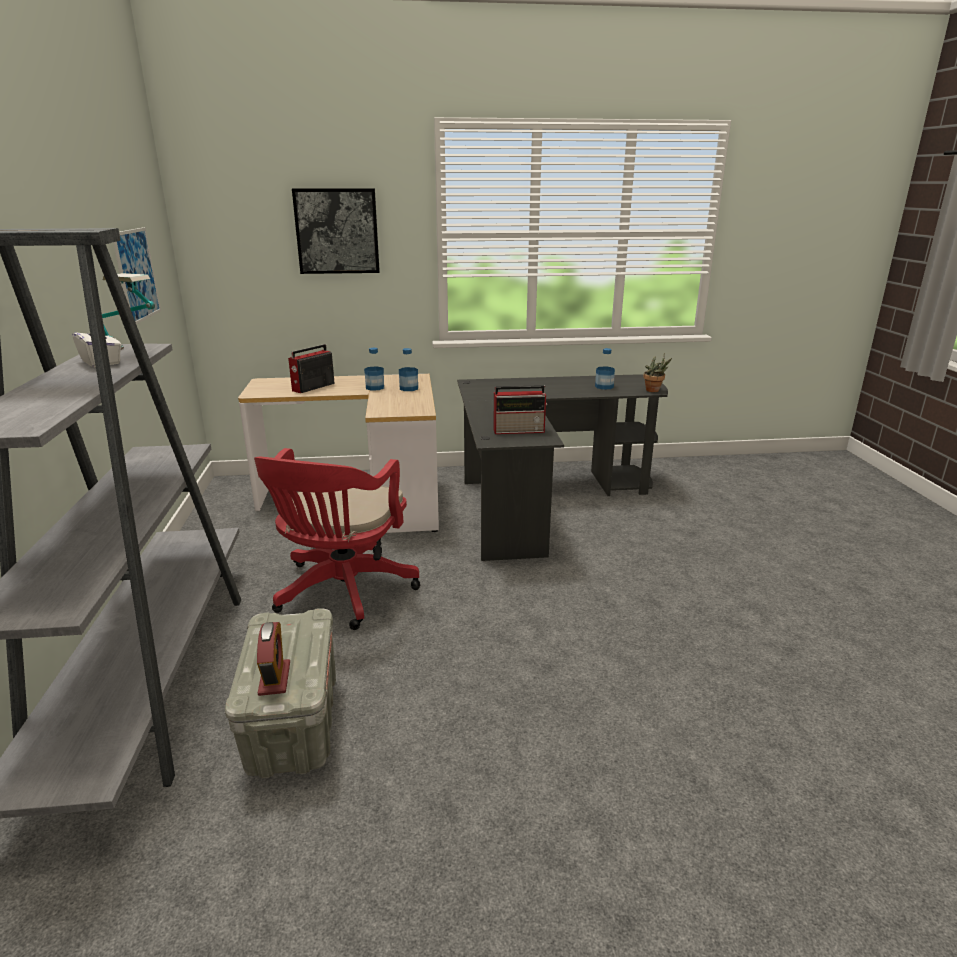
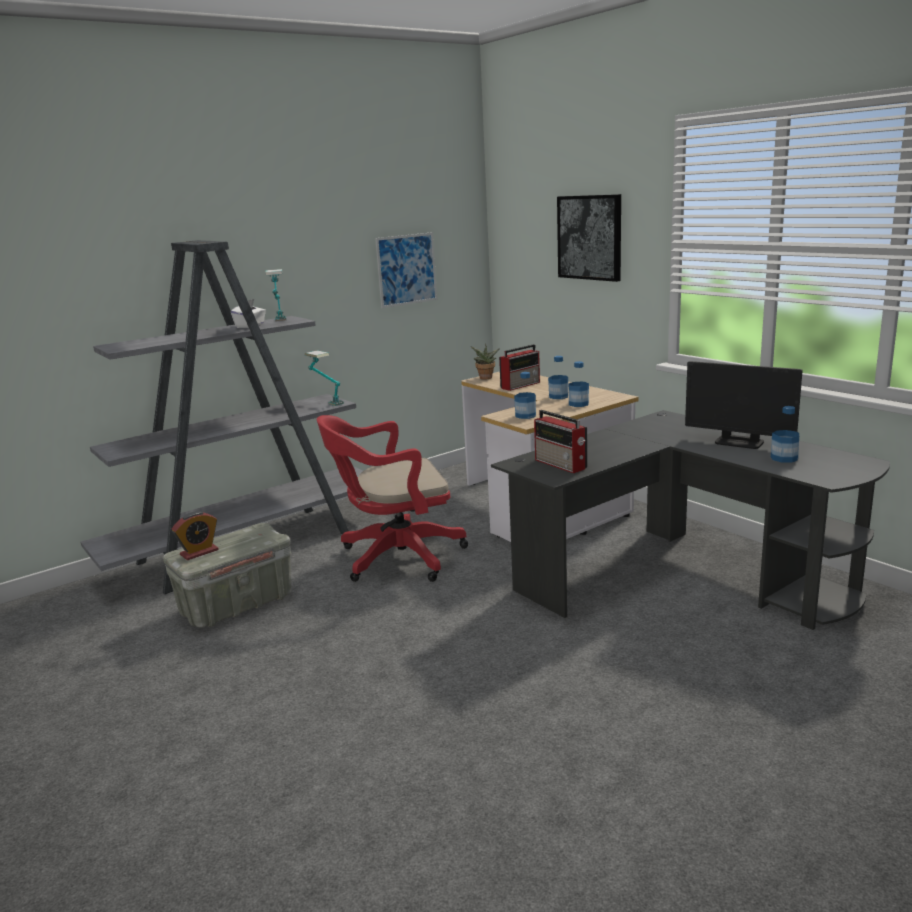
camera: 60 degrees right, 5 degrees down
radio [288,344,335,393] -> radio turned 135 degrees clockwise [499,344,540,391]
potted plant [643,353,672,392] -> potted plant moved to [470,343,499,380]
none -> table lamp [305,350,344,406]
none -> bottle [514,372,536,419]
none -> monitor [685,361,803,449]

